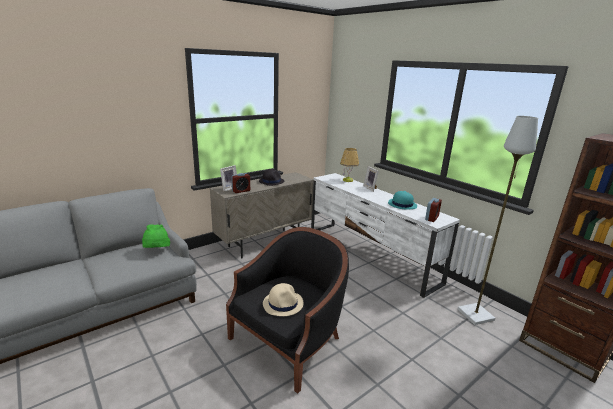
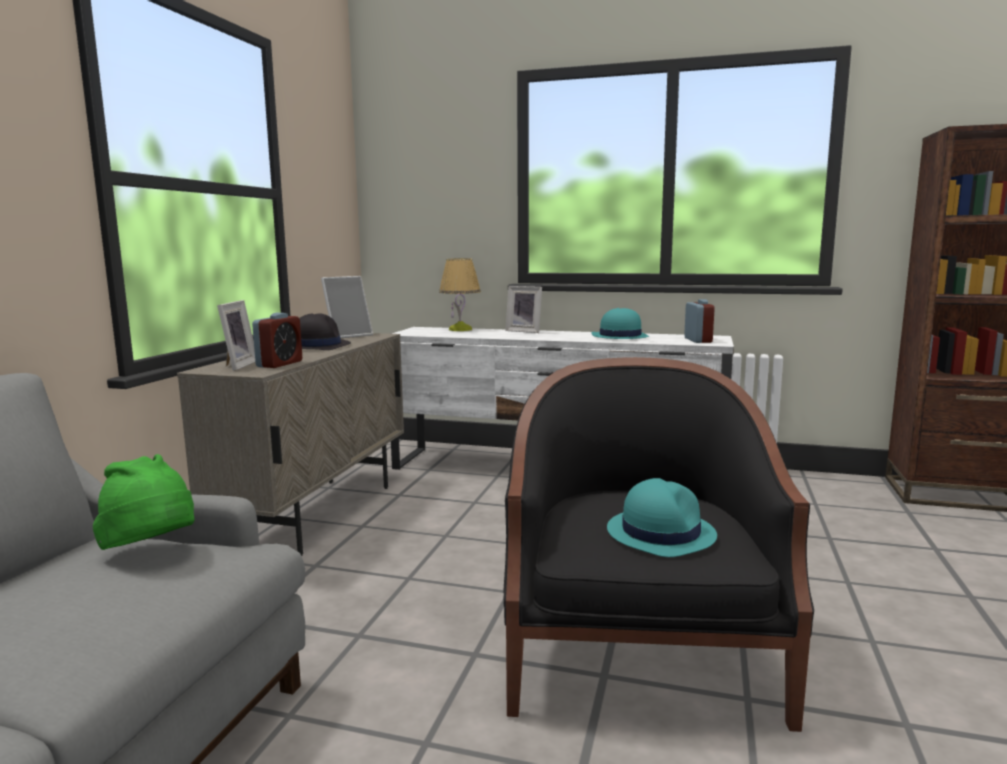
camera: 35 degrees left, 10 degrees down
beige hat [263,283,303,316] -> turquoise hat [607,478,717,557]
grey floor lamp [458,116,538,325] -> none
none -> picture frame [321,276,373,338]

